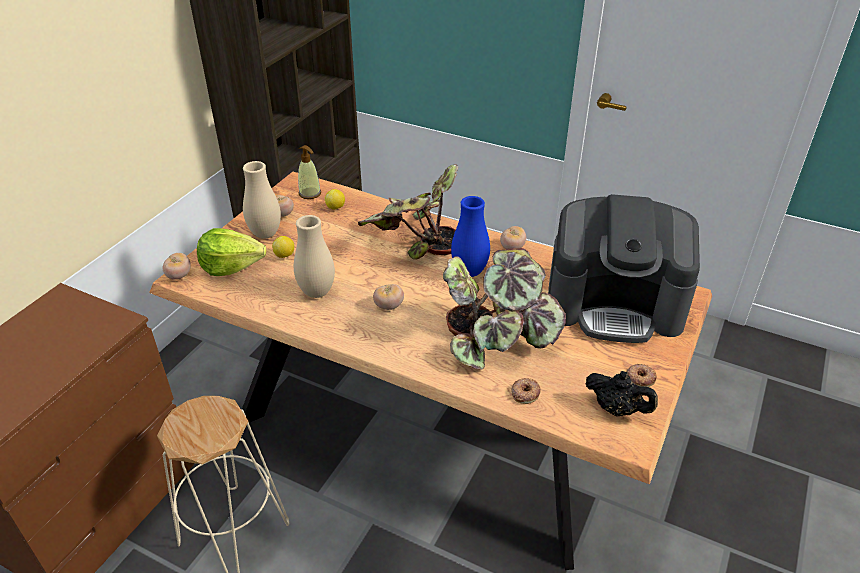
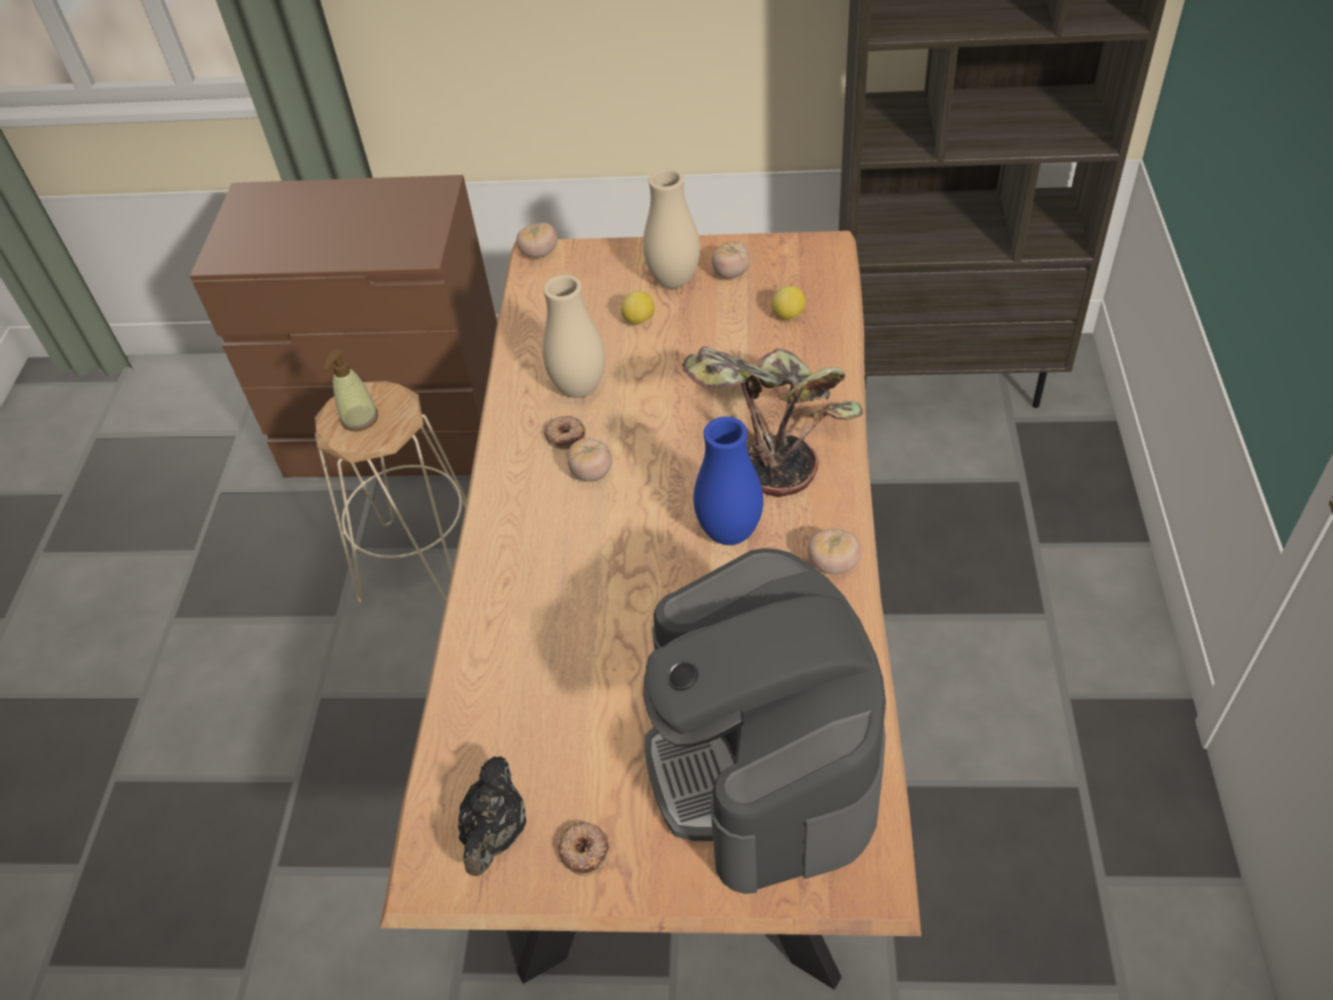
camera: 70 degrees right, 10 degrees up
lettuce [197,228,266,276] -> none
soap dispenser [298,145,321,199] -> soap dispenser moved to [324,349,378,431]
potted plant [443,248,566,370] -> none
donut [511,378,541,404] -> donut moved to [544,416,585,449]

